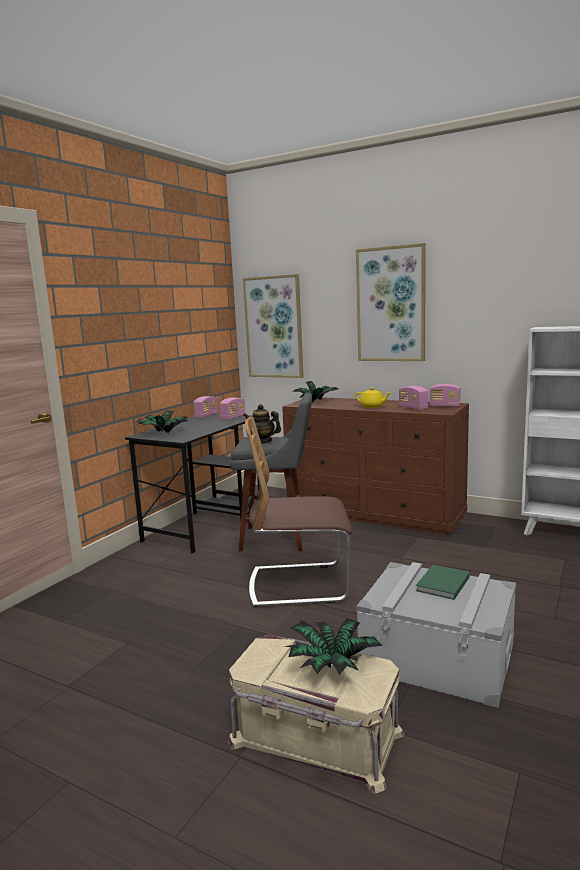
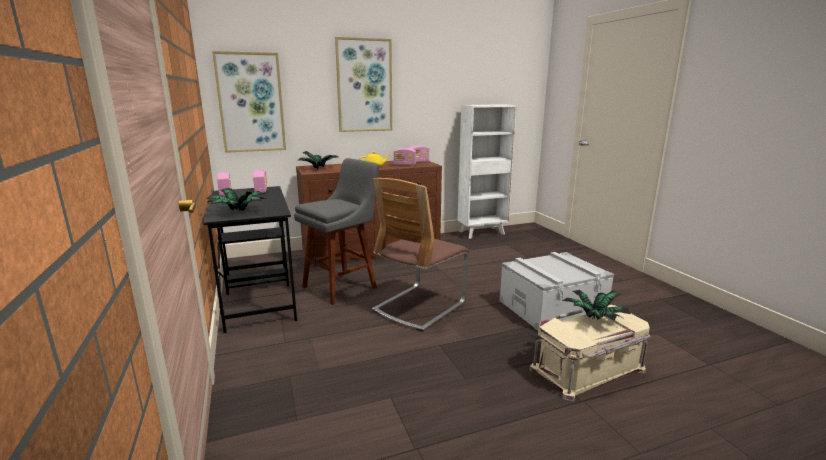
camera: 50 degrees left, 5 degrees up
teapot [243,404,281,444] -> none
green book [416,565,470,600] -> none

